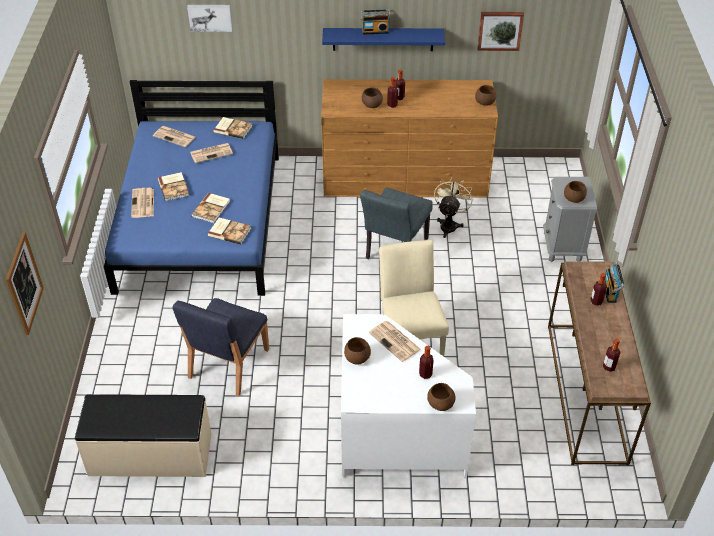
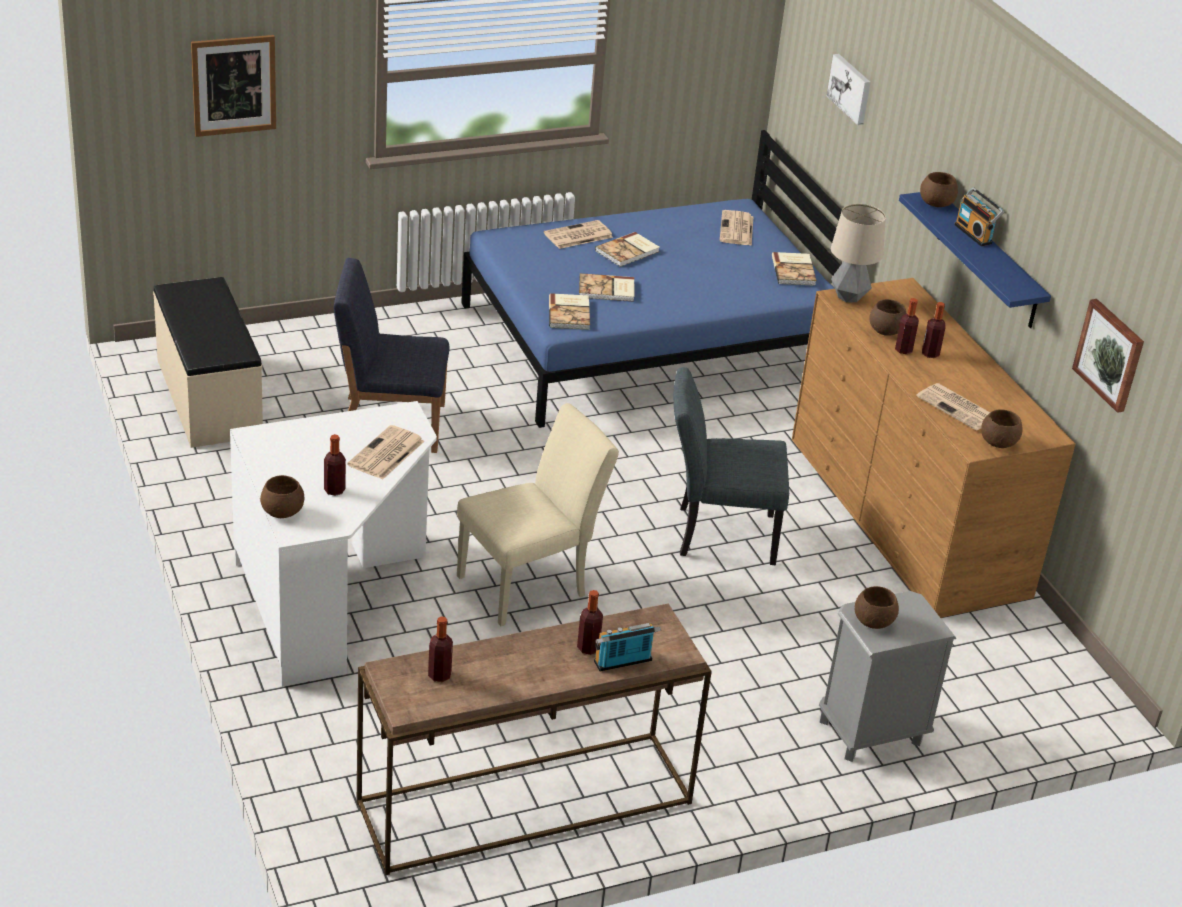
camera: 65 degrees right, 10 degrees down
newspaper [190,143,233,163] -> newspaper moved to [916,383,990,431]
brown bowl [344,337,371,365] -> brown bowl moved to [920,172,958,207]
beige fan [434,177,474,238] -> none
none -> table lamp [831,204,886,303]

